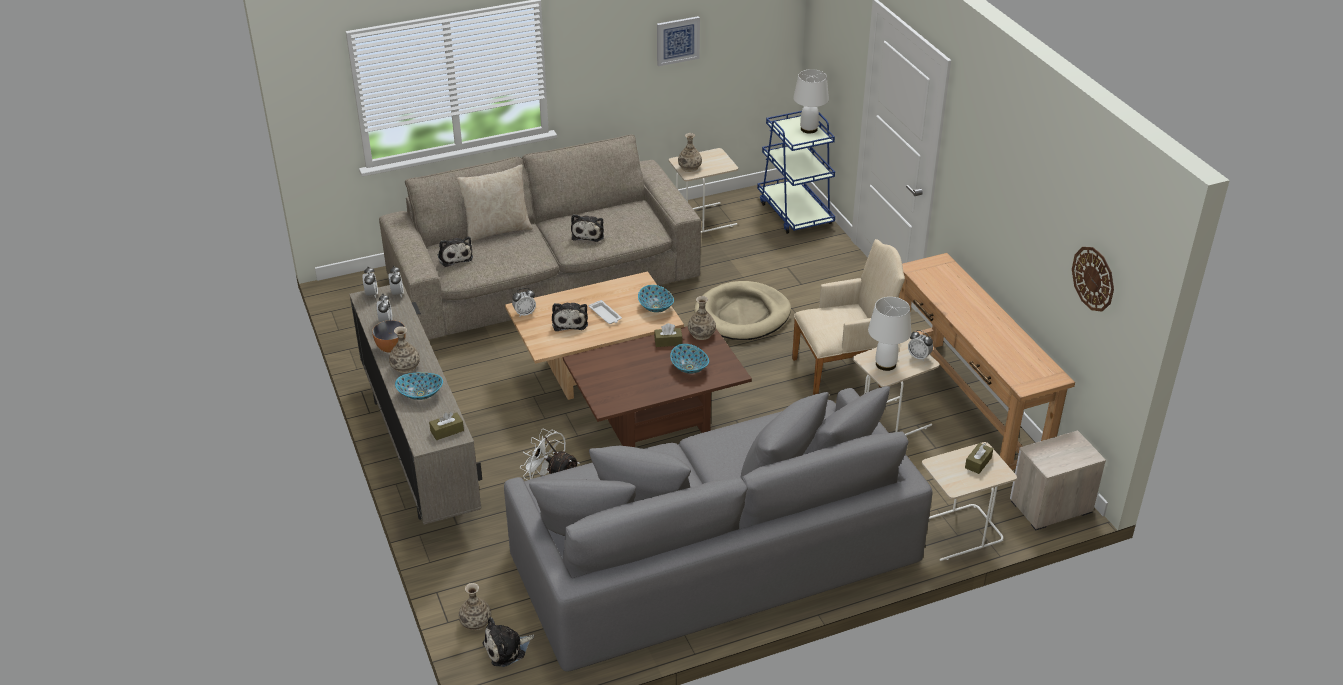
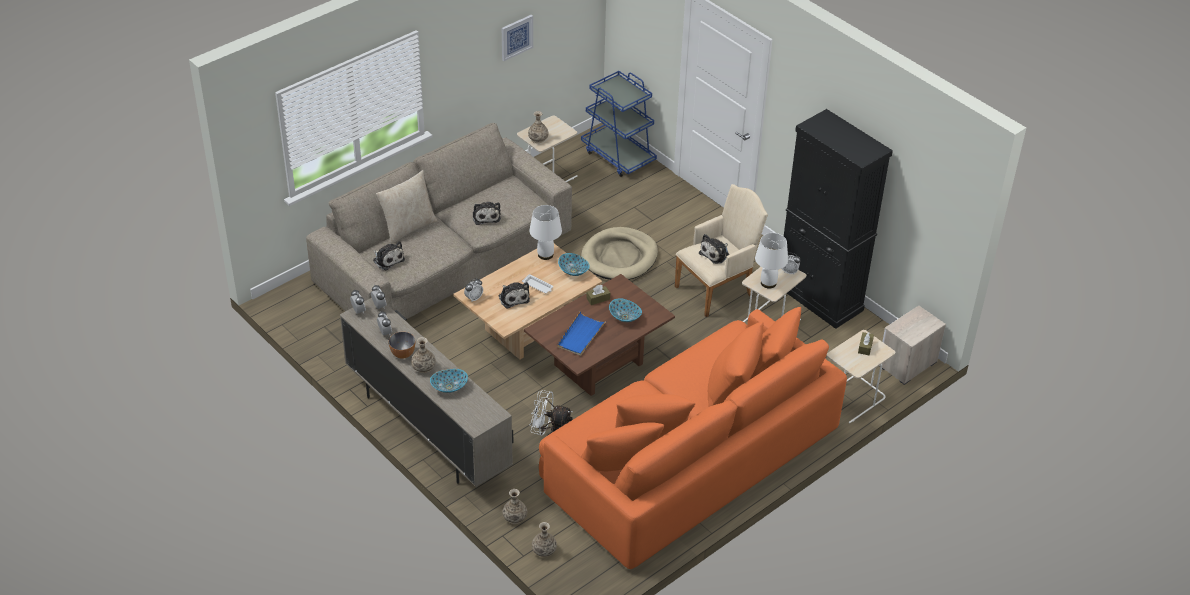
camera: 20 degrees left, 5 degrees up
brown tissue box [429,412,464,440] -> none
plush toy [482,617,534,667] -> plush toy moved to [699,234,729,264]
grey sofa [504,386,933,672] -> orange sofa [539,307,847,569]
vase [688,296,716,340] -> vase moved to [503,489,527,524]
white table lamp [793,69,829,133] -> white table lamp moved to [529,205,562,260]
brown console table [899,253,1075,470] -> black cabinet [784,109,893,329]
wall clock [1072,247,1114,312] -> none
none -> blue tray [557,311,605,356]

